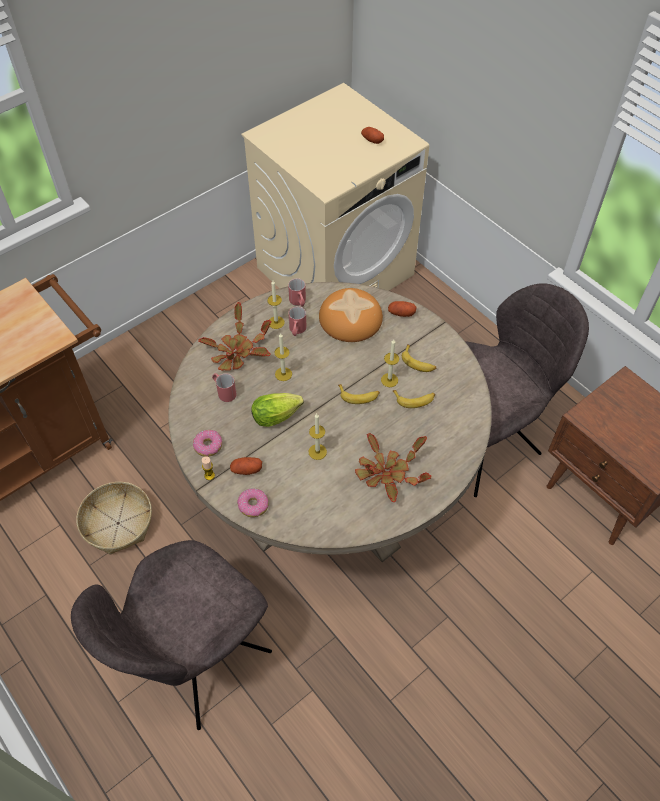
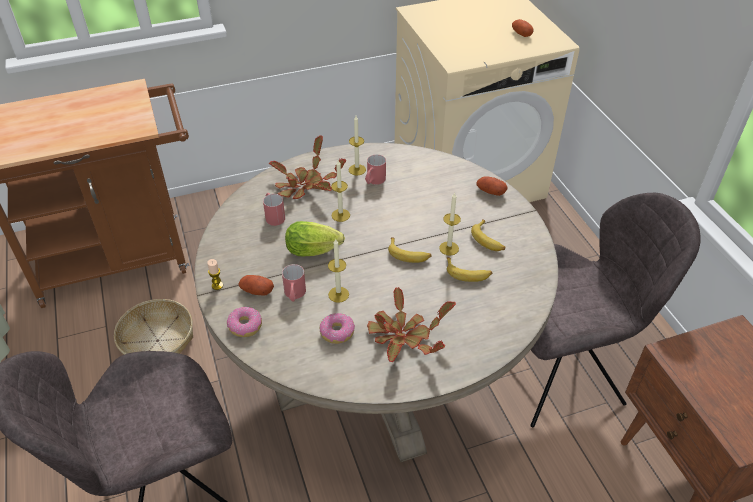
camera: 20 degrees right, 10 degrees down
donut [193,430,222,457] -> donut moved to [320,313,355,344]
red mug [288,278,306,307] -> red mug moved to [282,264,306,302]
bread [319,288,383,342] -> none

